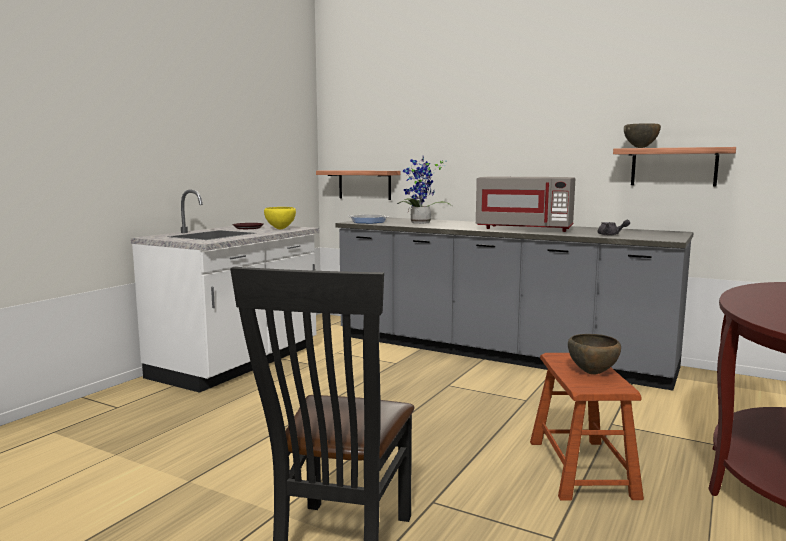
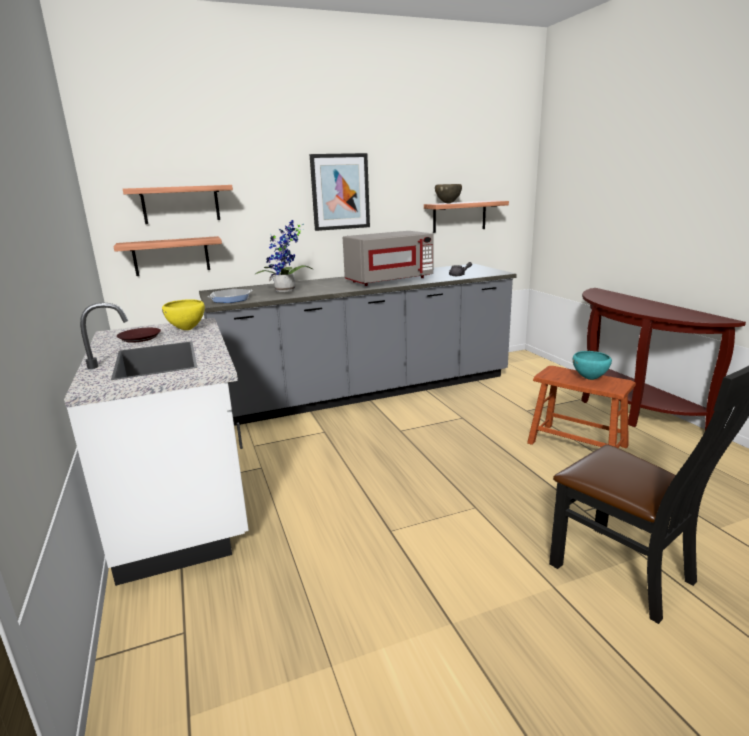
camera: 50 degrees left, 10 degrees up
brown bowl [568,334,621,375] -> turquoise bowl [573,351,612,380]
none -> shelf [123,185,233,224]
none -> picture [309,153,370,231]

